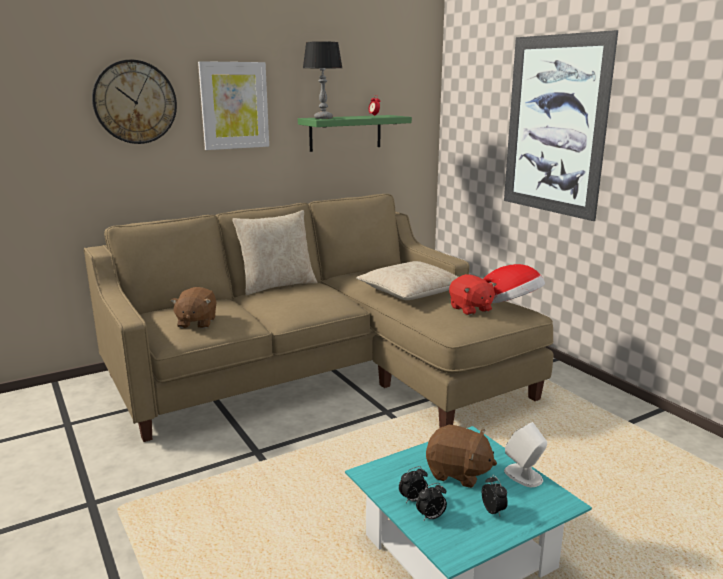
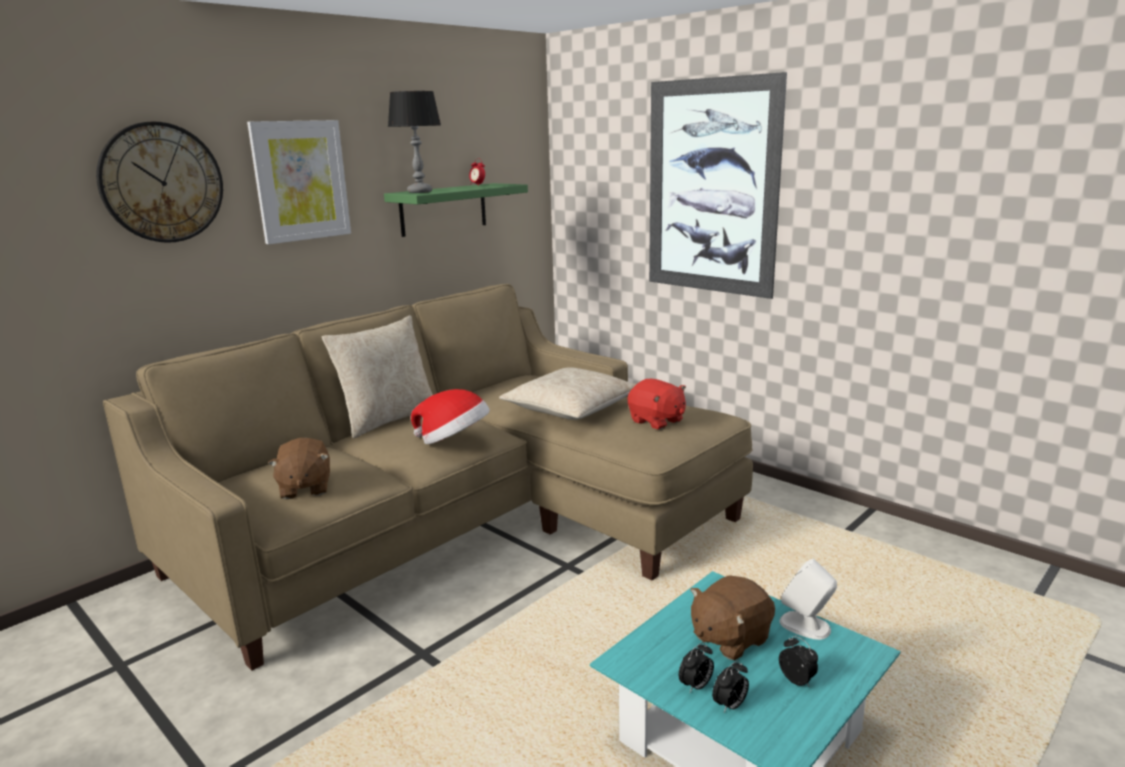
camera: 15 degrees left, 0 degrees up
brown plush toy [426,425,497,488] -> brown plush toy turned 135 degrees clockwise [690,575,775,661]
hat [483,264,545,303] -> hat moved to [411,389,490,444]

